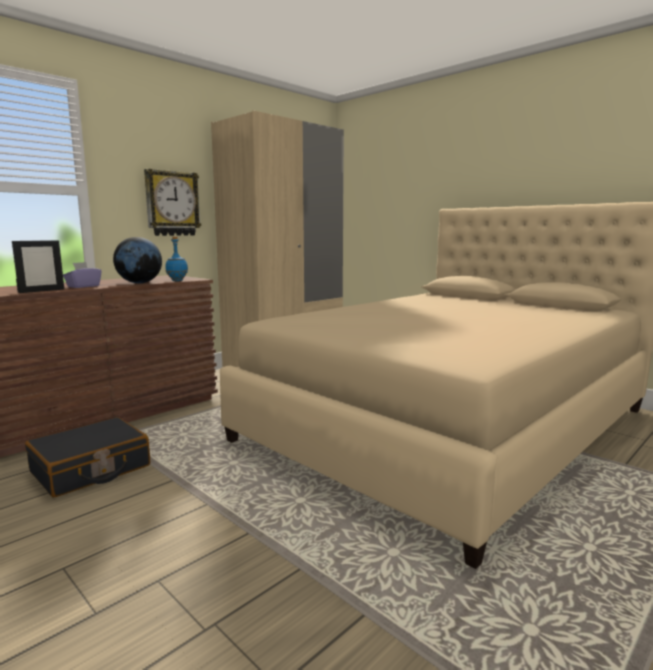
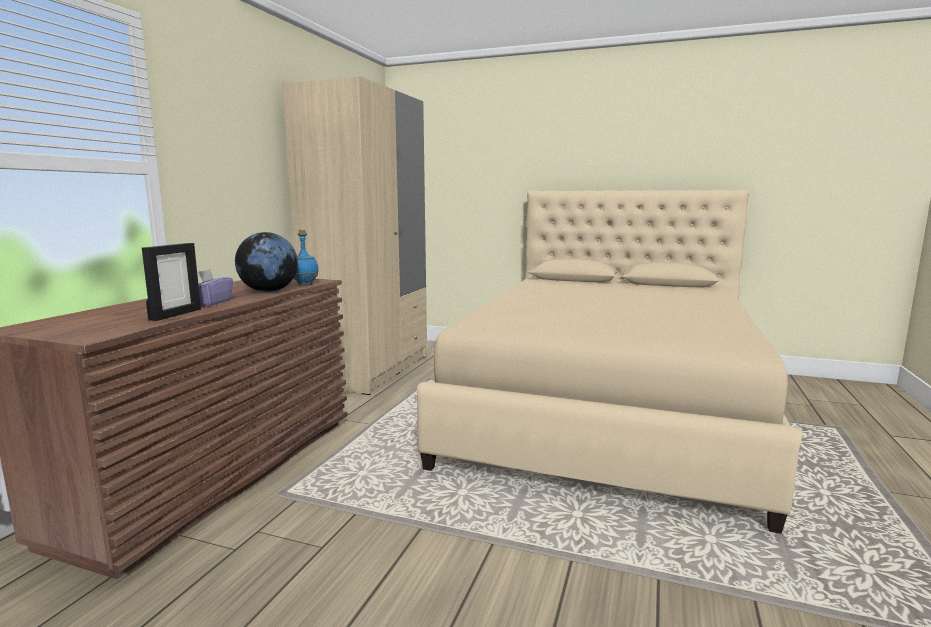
camera: 25 degrees left, 0 degrees up
black suitcase [25,417,150,497] -> none
wall clock [144,169,201,236] -> none

